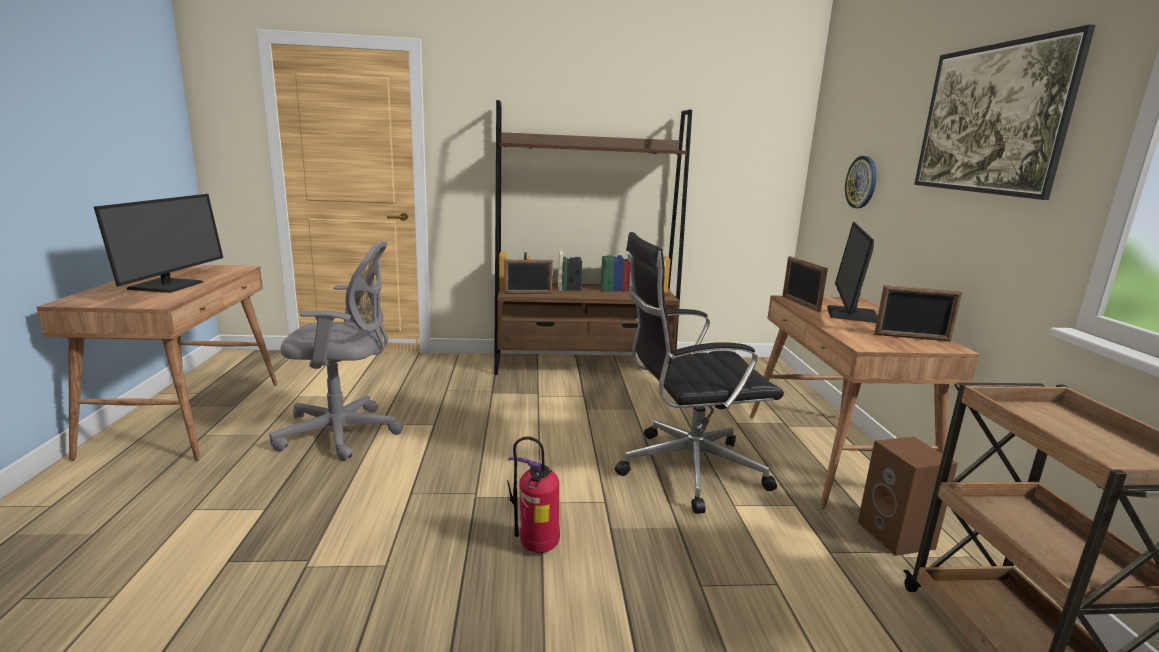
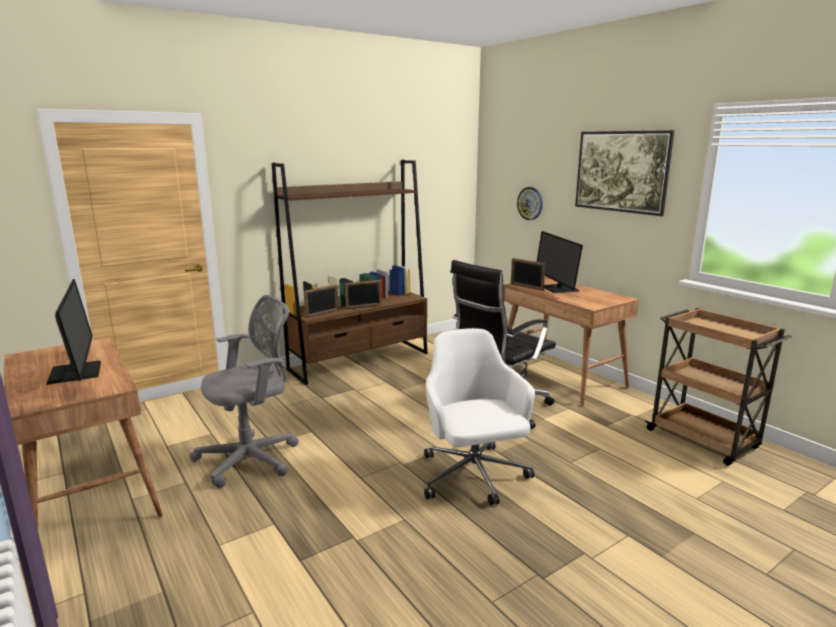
camera: 30 degrees left, 0 degrees up
fire extinguisher [507,436,560,553] -> white office chair [424,328,535,505]
brown speaker [858,437,958,556] -> none
picture frame [874,285,962,341] -> picture frame moved to [345,280,382,309]

